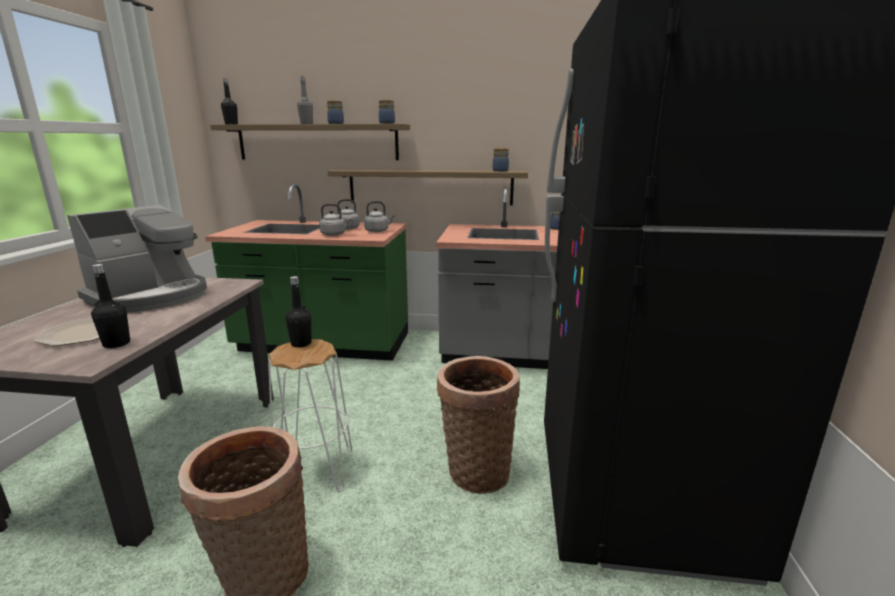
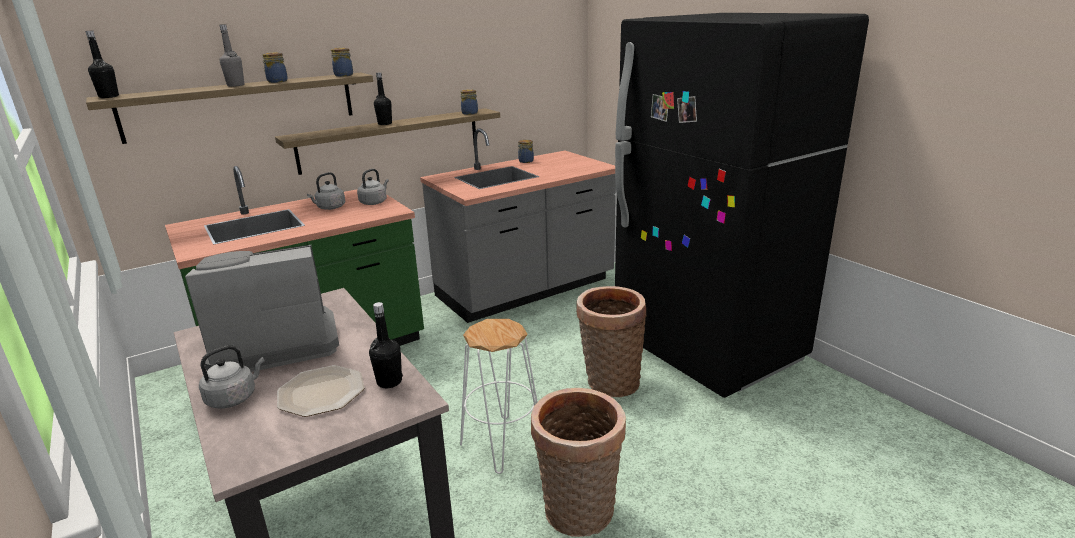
camera: 40 degrees left, 5 degrees up
coffee machine [67,205,207,312] -> coffee machine turned 105 degrees counterclockwise [185,245,339,372]
black bottle [286,276,311,348] -> black bottle moved to [374,73,392,125]
grey kettle [319,204,352,236] -> grey kettle moved to [199,345,264,409]

